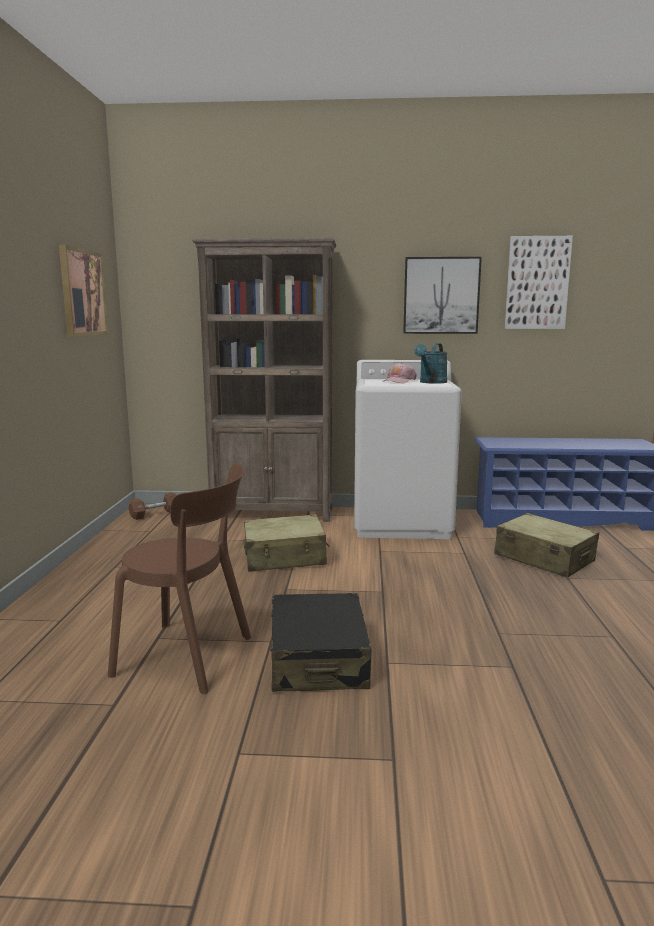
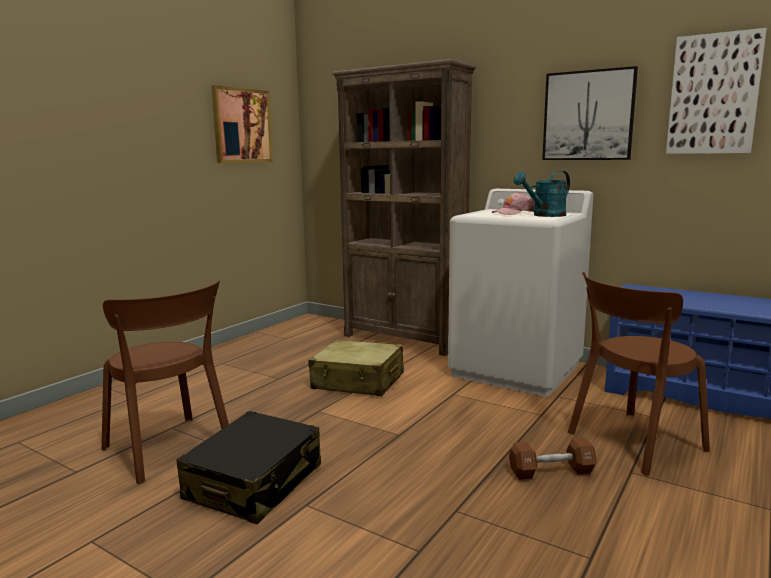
camera: 30 degrees right, 0 degrees up
brown dumbbell [128,492,176,520] -> brown dumbbell moved to [509,437,597,480]
beige suitcase [494,513,599,578] -> brown chair [568,272,710,476]

